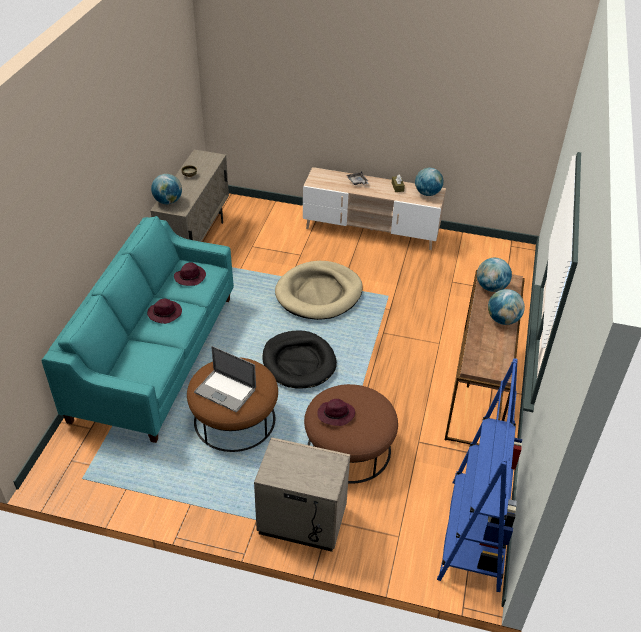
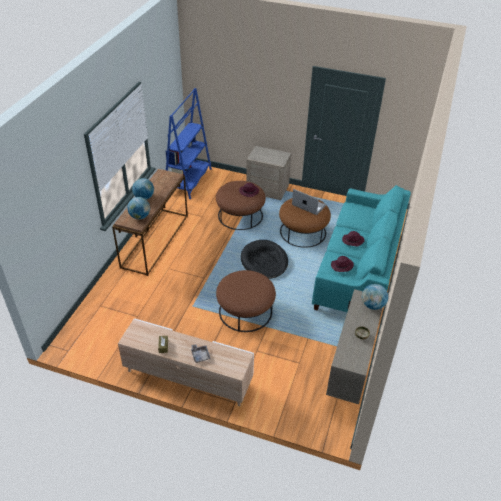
camera: 175 degrees left, 0 degrees up
beige dog bed [275,261,363,320] -> brown ottoman [216,270,276,332]
globe [415,168,443,196] -> none

